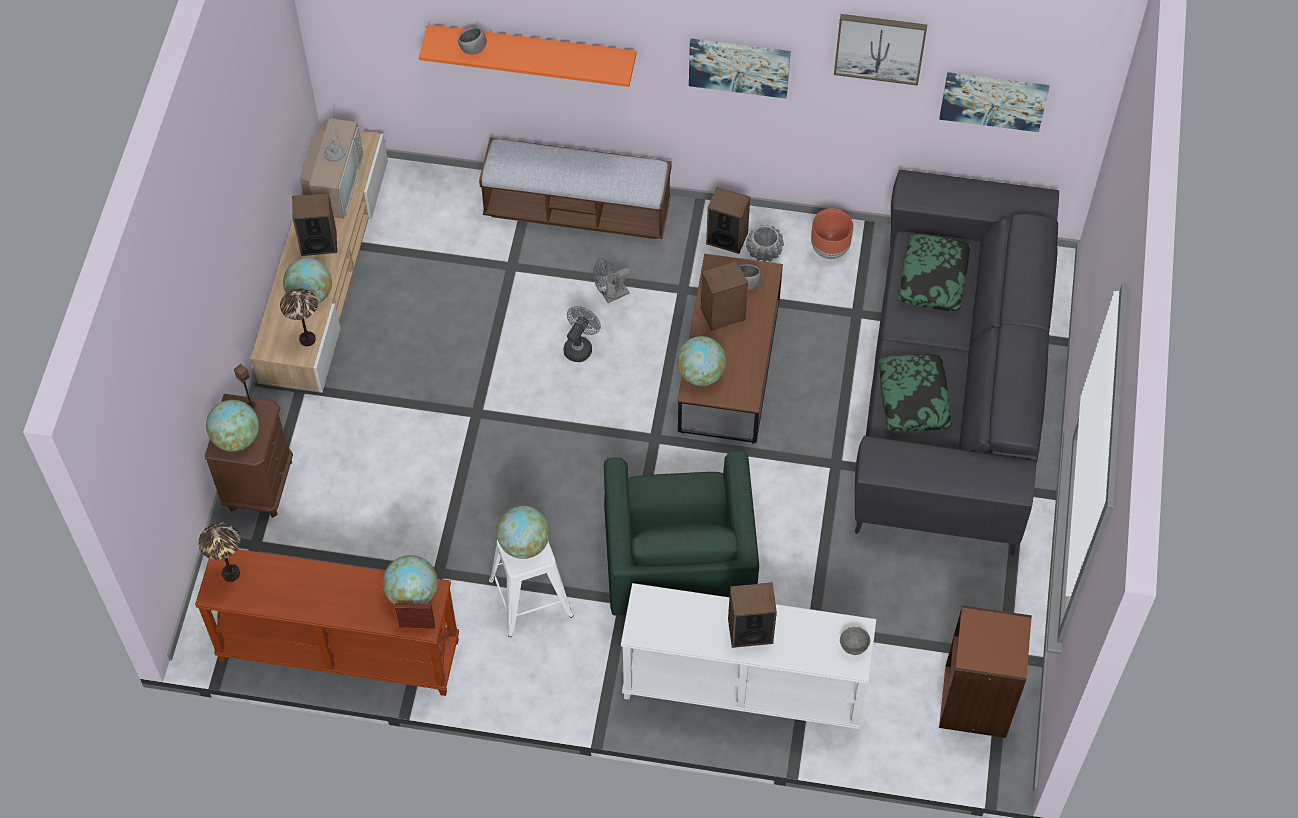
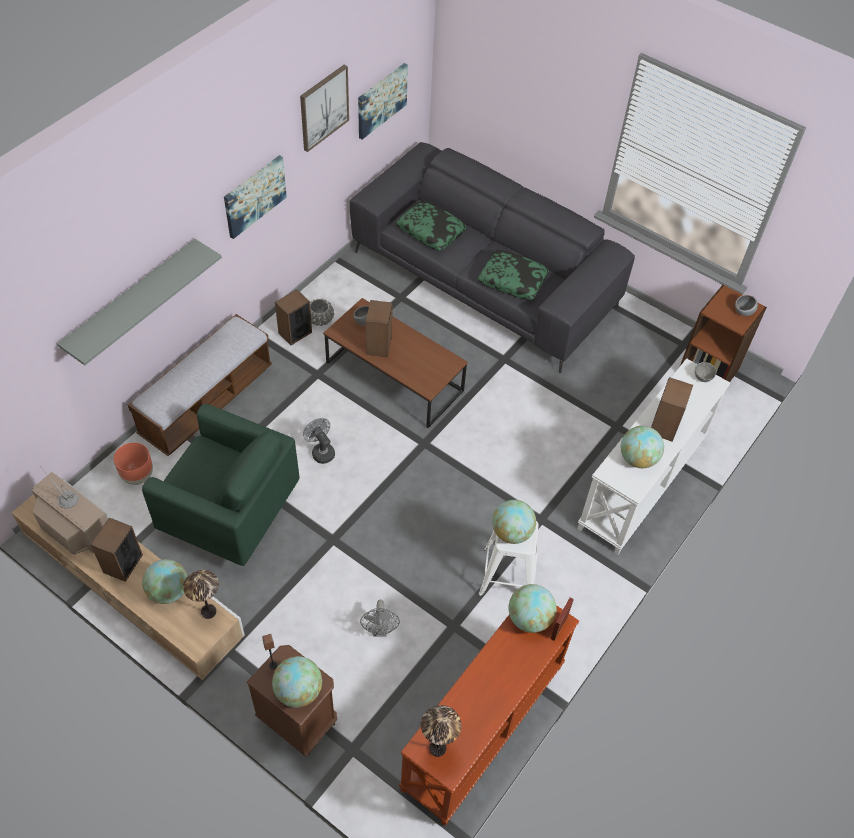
camera: 65 degrees left, 5 degrees down
orange shelf [419,24,637,87] -> grey shelf [57,239,222,365]
grey bowl [458,27,487,55] -> grey bowl moved to [735,295,758,316]
grey fan [593,258,632,303] -> grey fan moved to [360,599,400,637]
green armchair [604,451,759,615] -> green armchair moved to [142,404,300,566]
globe [677,336,726,386] -> globe moved to [621,426,664,468]
brown planter [811,209,854,259] -> brown planter moved to [114,442,153,485]

